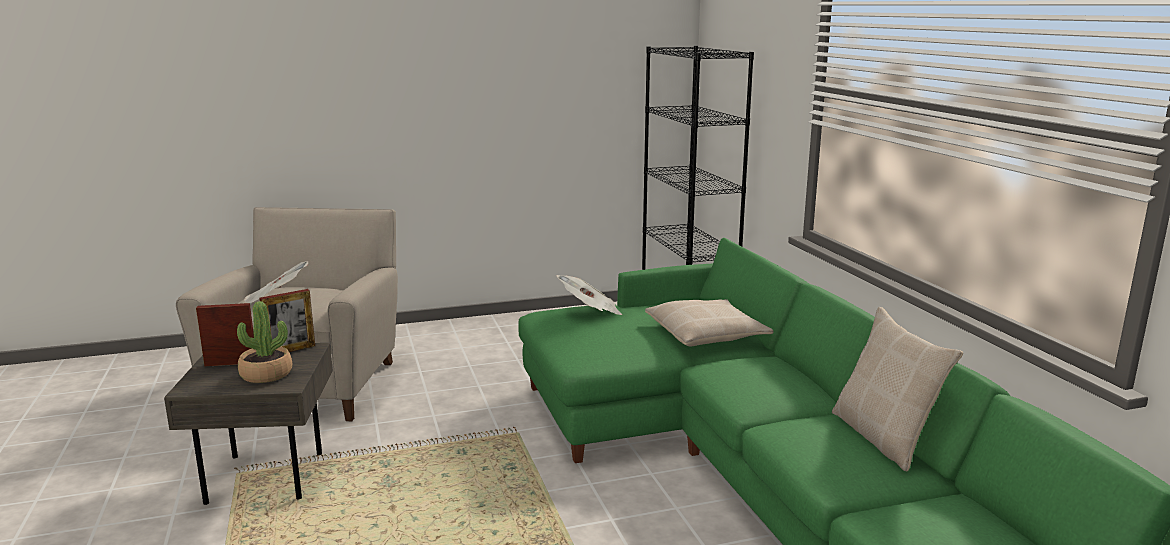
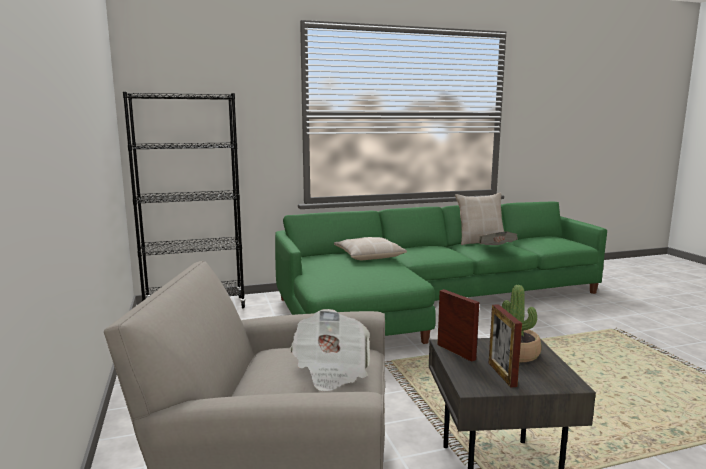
camera: 90 degrees left, 5 degrees down
newspaper [556,275,622,315] -> newspaper moved to [479,232,518,245]

